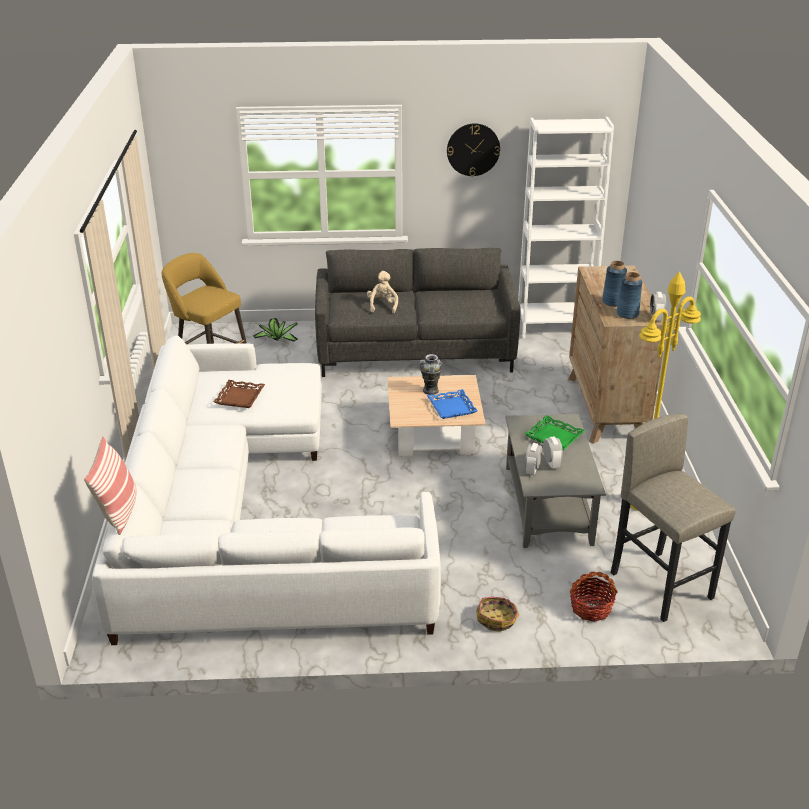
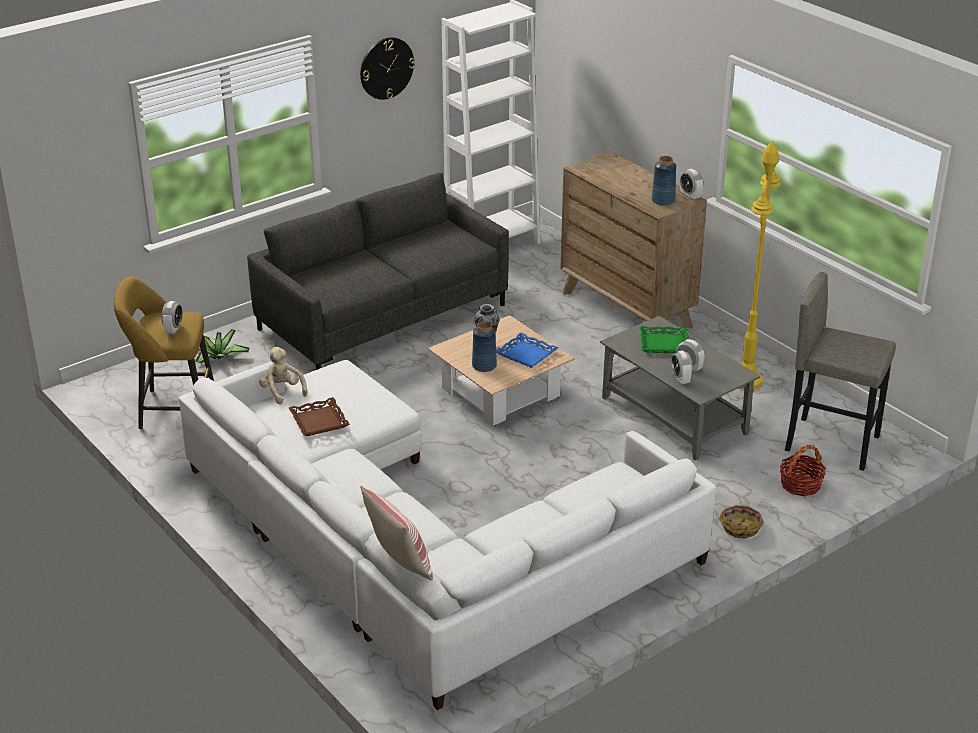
camera: 35 degrees left, 0 degrees up
beige plush toy [367,271,398,313] -> beige plush toy moved to [259,347,307,405]
blue vase [602,261,627,307] -> blue vase moved to [472,321,497,372]
none -> alarm clock [162,301,183,335]

